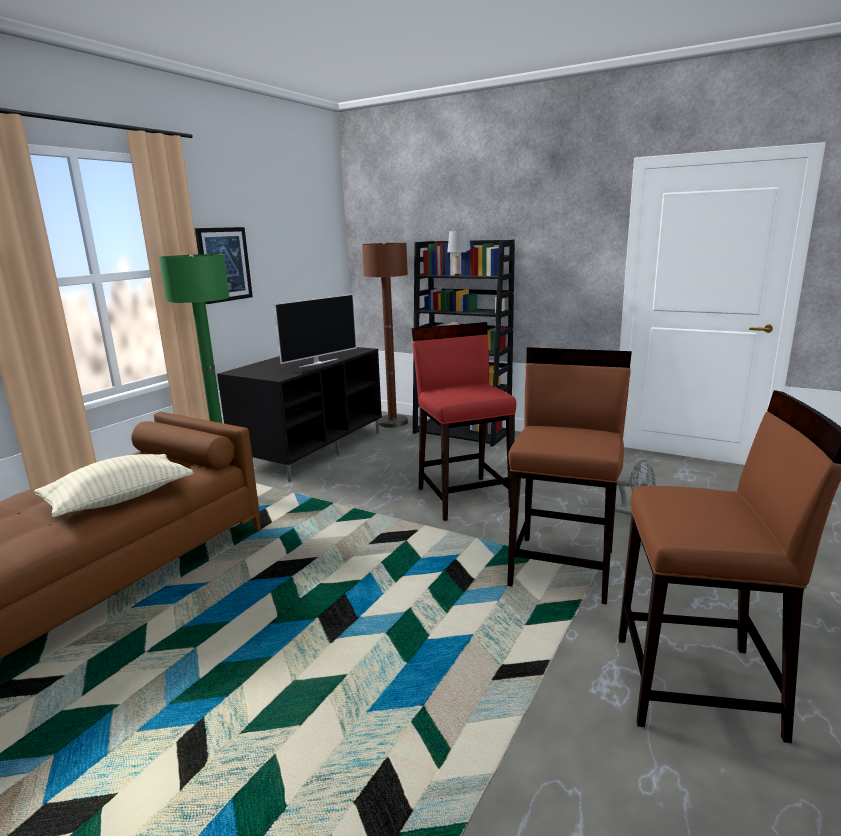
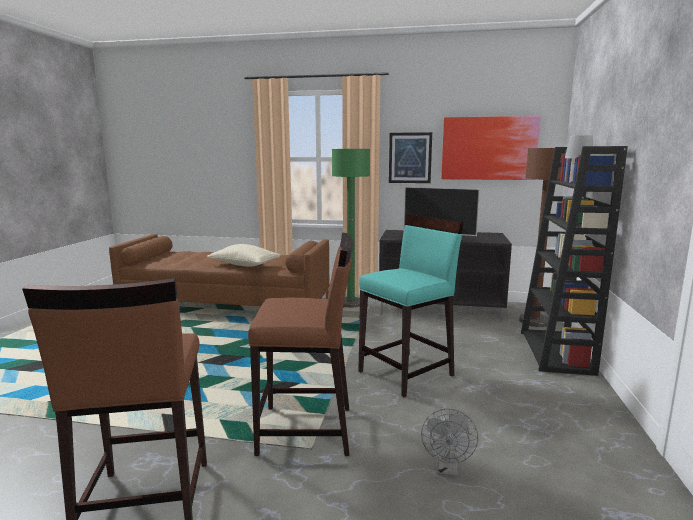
camera: 70 degrees right, 5 degrees down
red stool [412,322,516,521] -> turquoise stool [358,214,464,397]
none -> picture [441,116,541,180]

